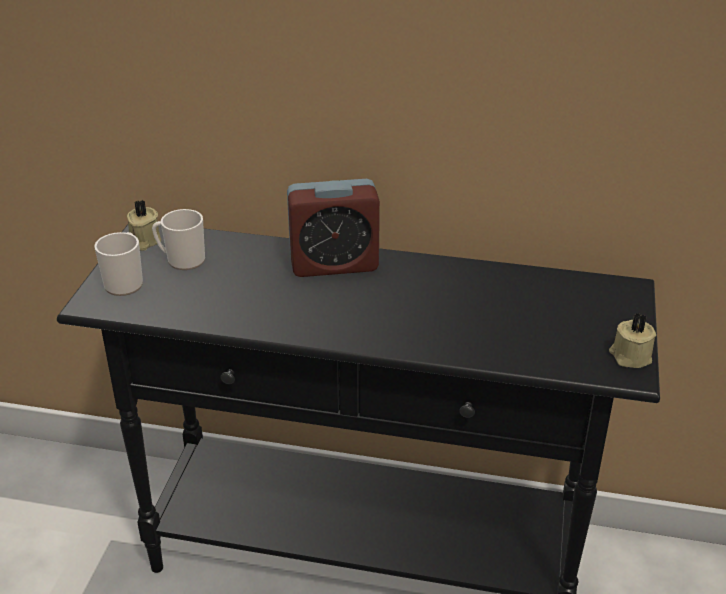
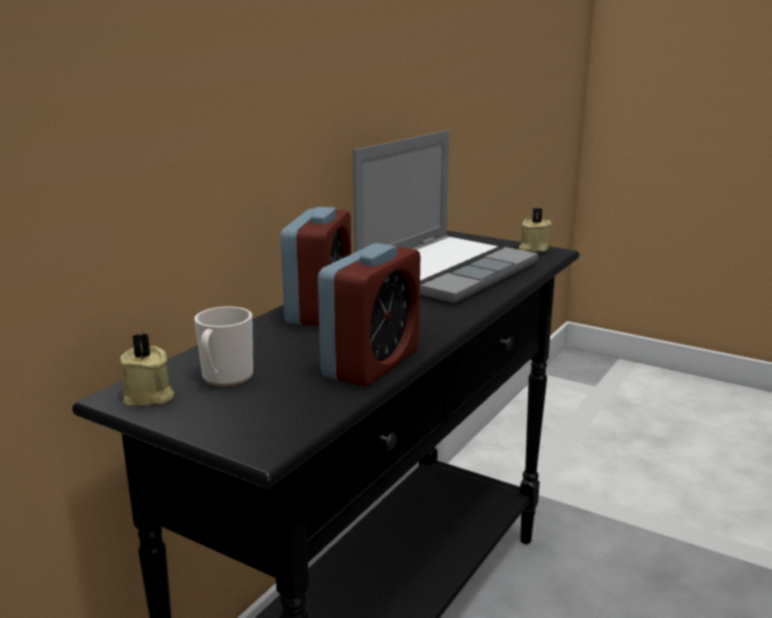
camera: 70 degrees left, 15 degrees down
mug [94,232,143,296] -> none
none -> alarm clock [318,243,420,386]
none -> laptop [353,130,538,303]

